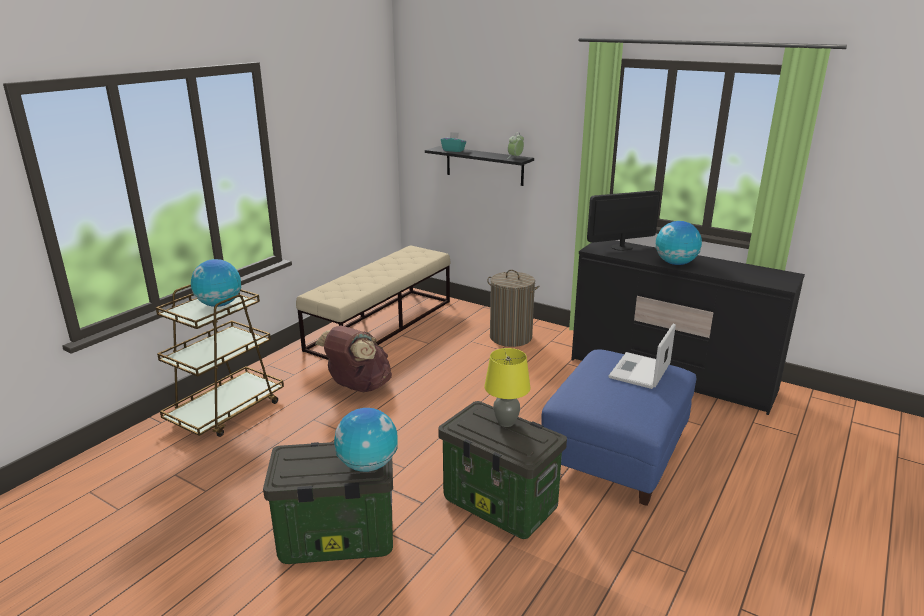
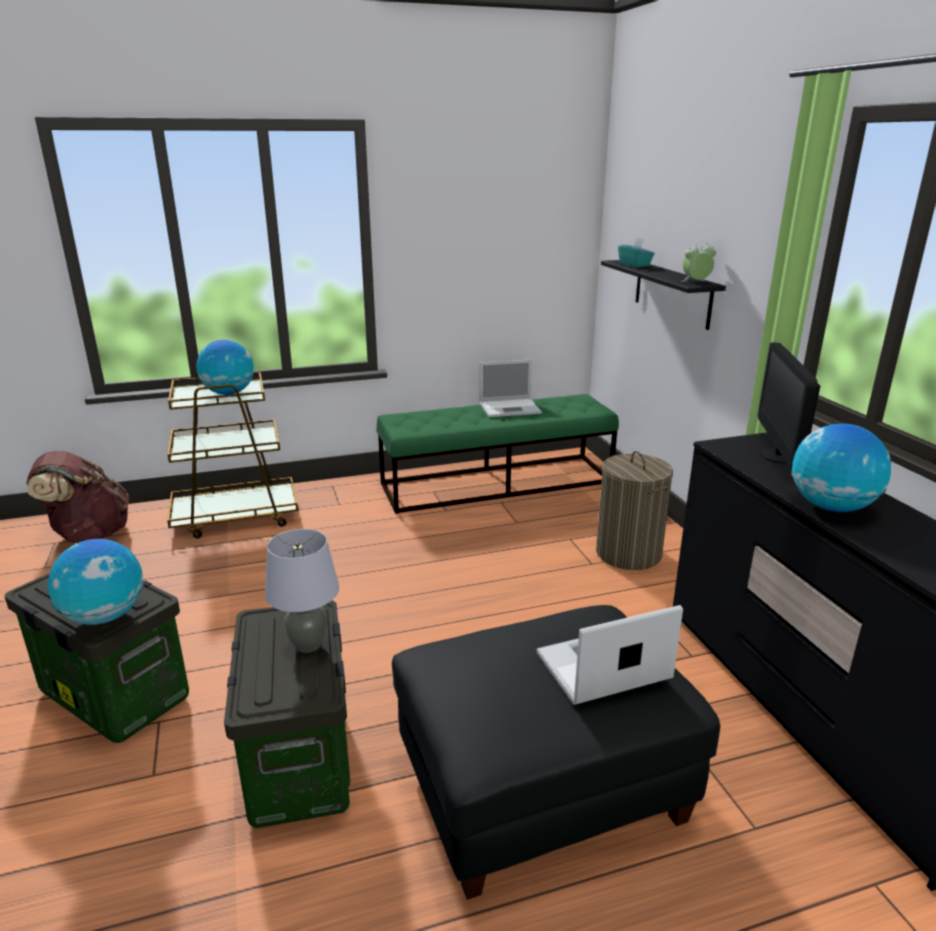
camera: 40 degrees right, 0 degrees up
beige bench [296,246,450,360] -> green bench [376,394,619,514]
brown backpack [315,326,392,392] -> brown backpack moved to [26,451,129,543]
yellow table lamp [484,348,530,427] -> grey table lamp [265,529,339,653]
blue ottoman [541,349,696,506] -> black ottoman [392,605,720,900]
monitor [587,190,661,251] -> monitor turned 105 degrees counterclockwise [758,343,820,467]
none -> laptop [479,360,542,417]

